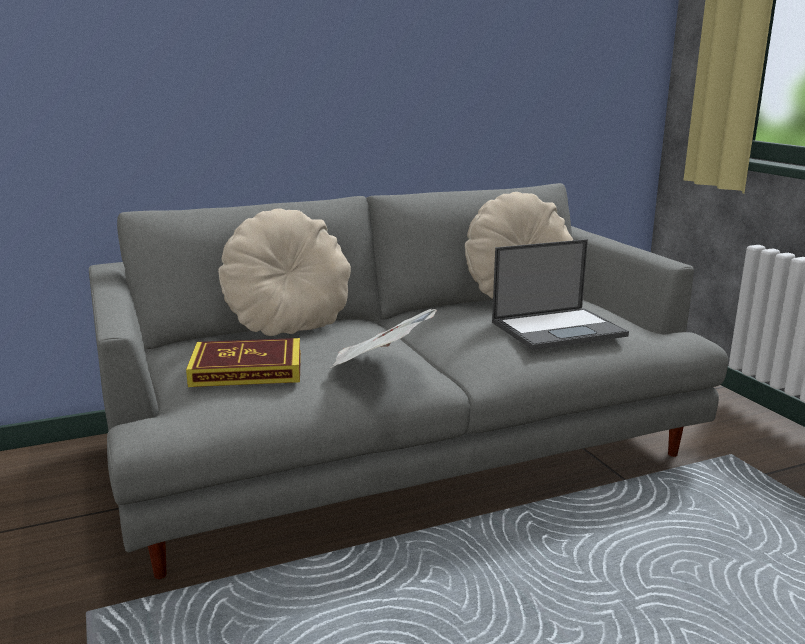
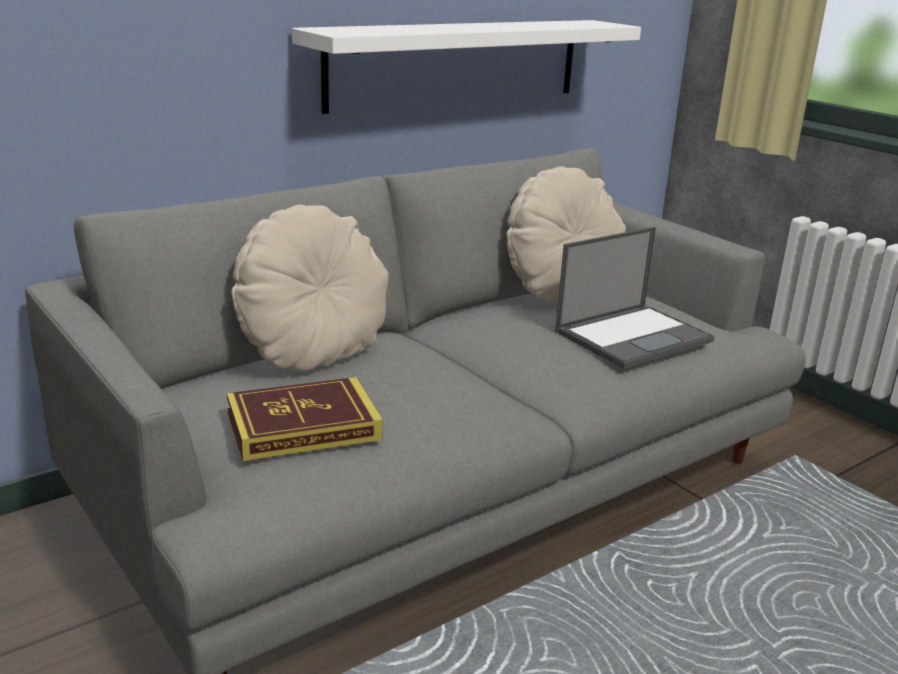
camera: 15 degrees left, 5 degrees up
newspaper [331,309,437,368] -> none
none -> white shelf [292,20,641,114]

